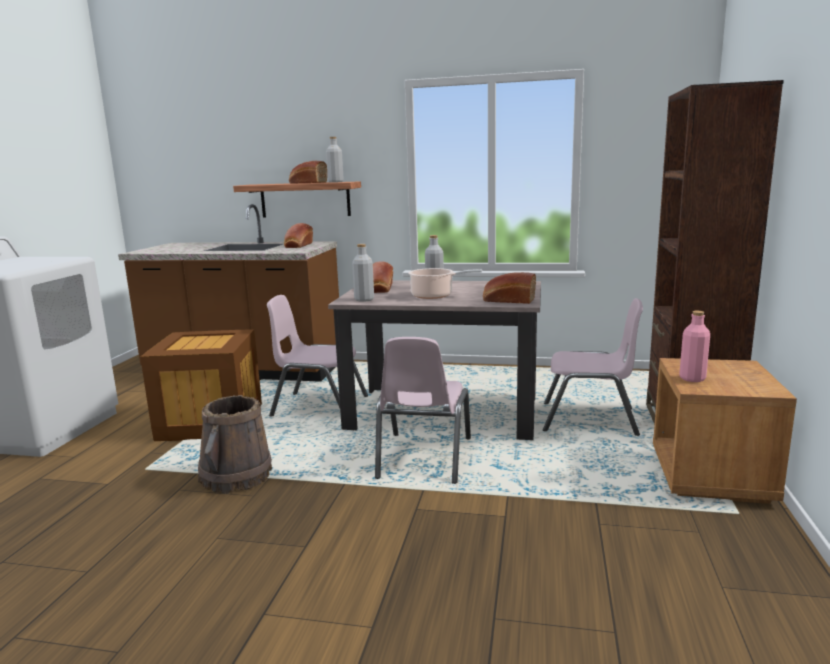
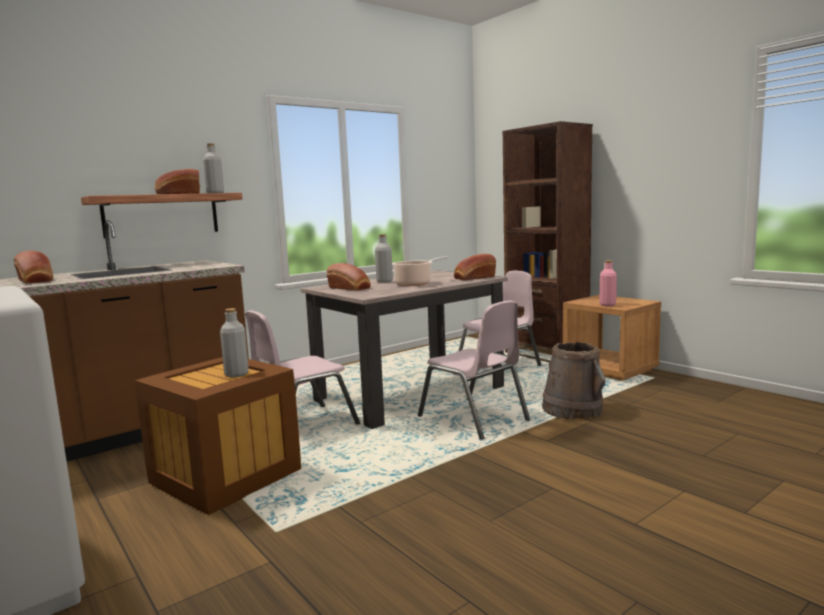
camera: 50 degrees left, 5 degrees down
brown bucket [198,395,272,494] -> brown bucket moved to [542,342,605,419]
bread [284,223,313,248] -> bread moved to [14,251,53,284]
grey bottle [352,244,374,302] -> grey bottle moved to [220,308,249,377]

